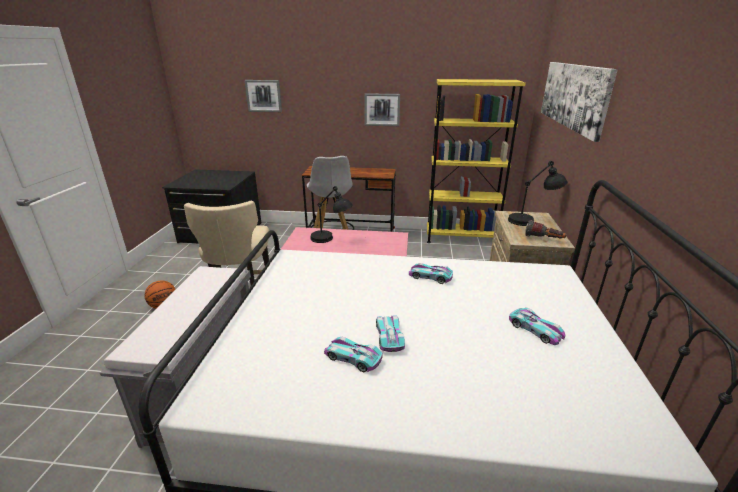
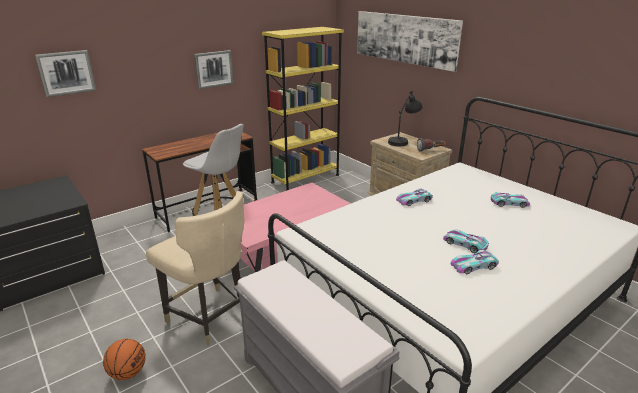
camera: 45 degrees left, 0 degrees up
black table lamp [310,186,353,243] -> none

